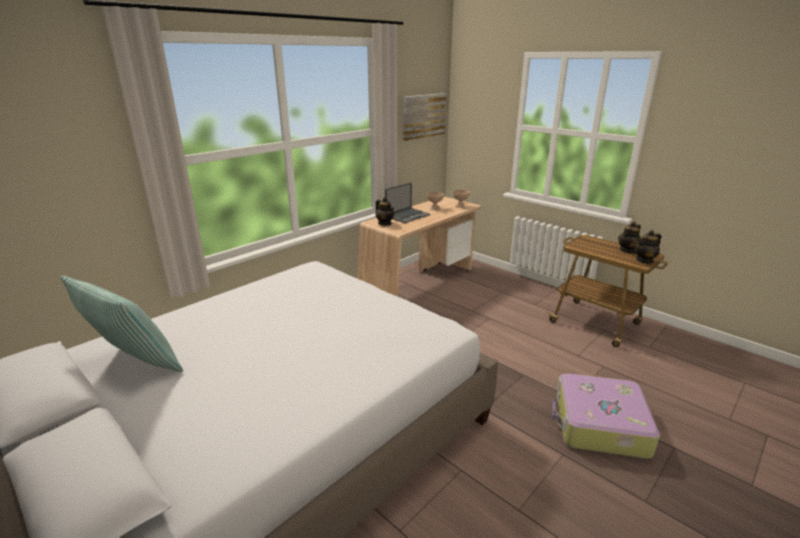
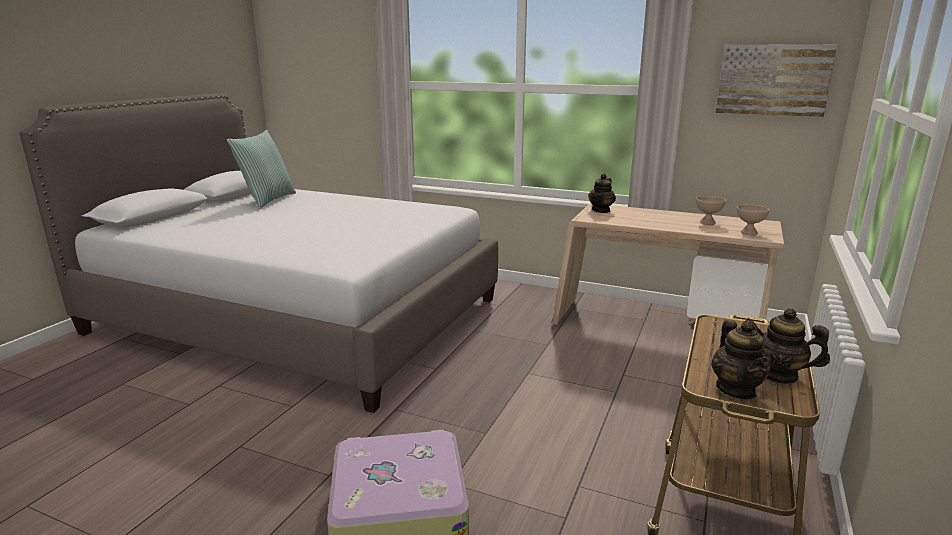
camera: 70 degrees right, 5 degrees down
laptop [385,182,430,223] -> none
teapot [635,230,661,264] -> teapot turned 135 degrees counterclockwise [711,320,771,400]

